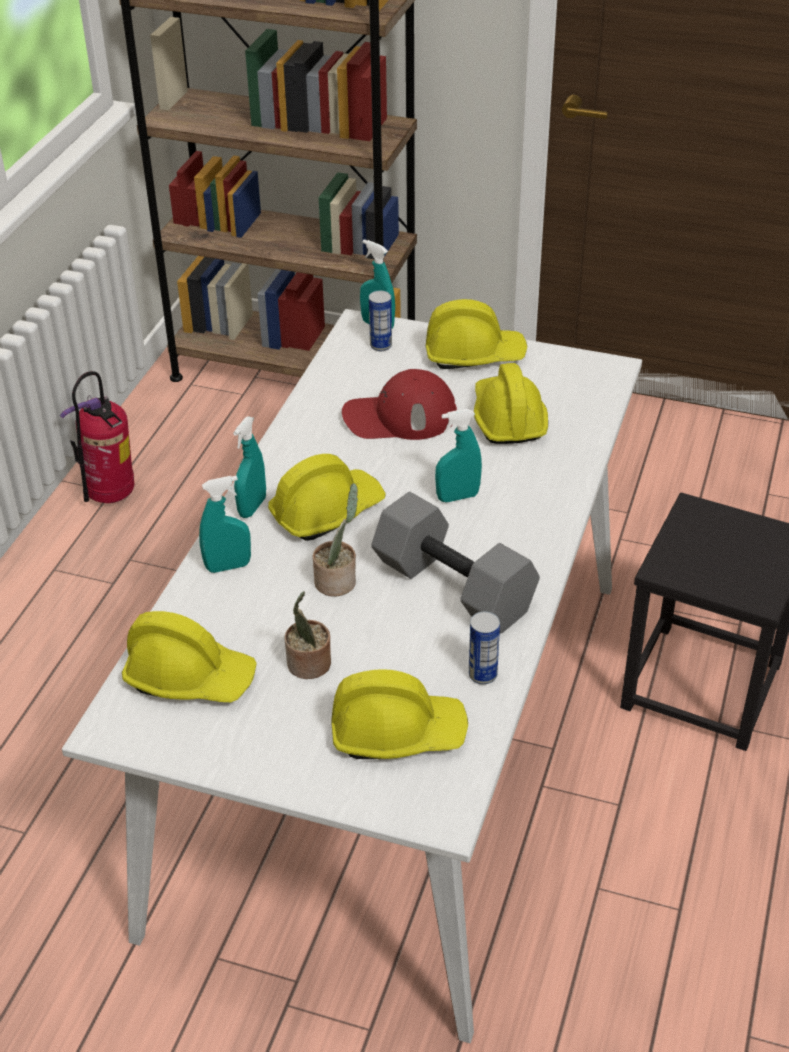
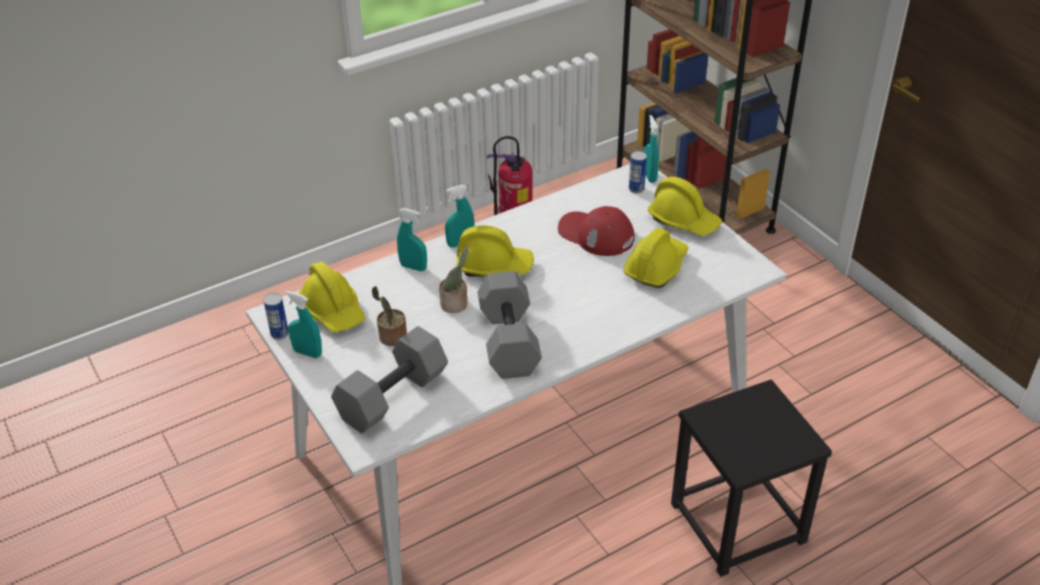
camera: 40 degrees right, 0 degrees up
yellow hard hat [331,669,468,759] -> grey dumbbell [331,326,448,434]
turquoise spray bottle [435,409,482,502] -> turquoise spray bottle moved to [285,291,322,358]
can [469,611,500,685] -> can moved to [263,293,289,340]

